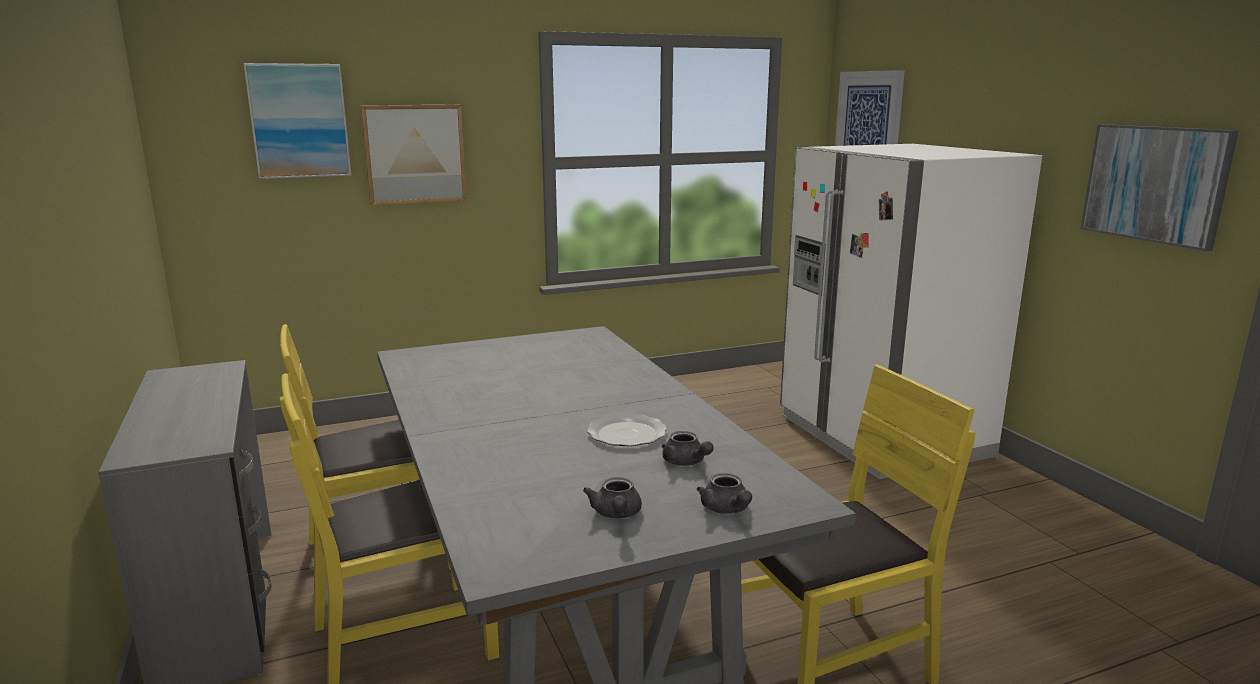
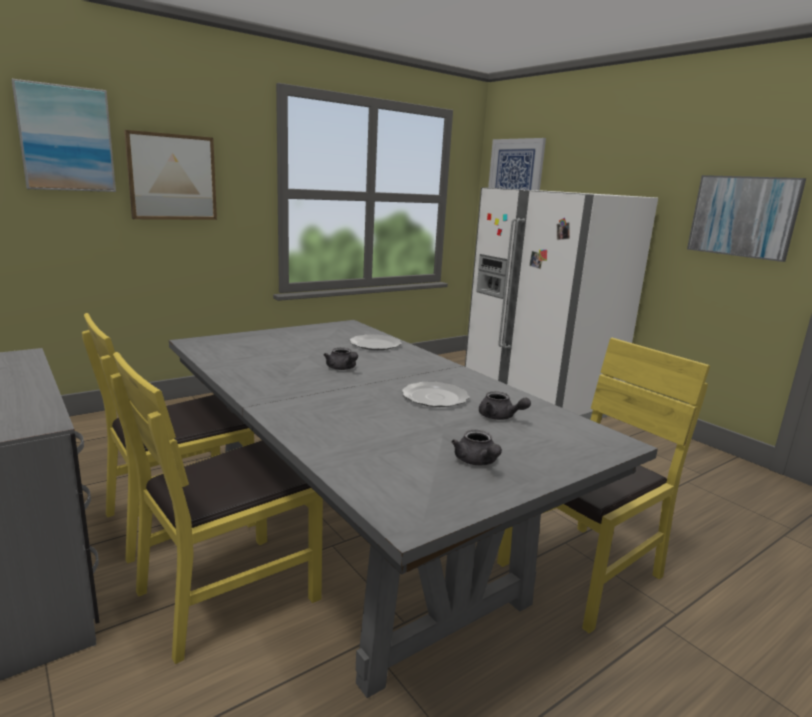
camera: 15 degrees left, 0 degrees up
grey teapot [697,473,752,514] -> grey teapot moved to [324,348,358,370]
none -> plate [350,334,401,350]

